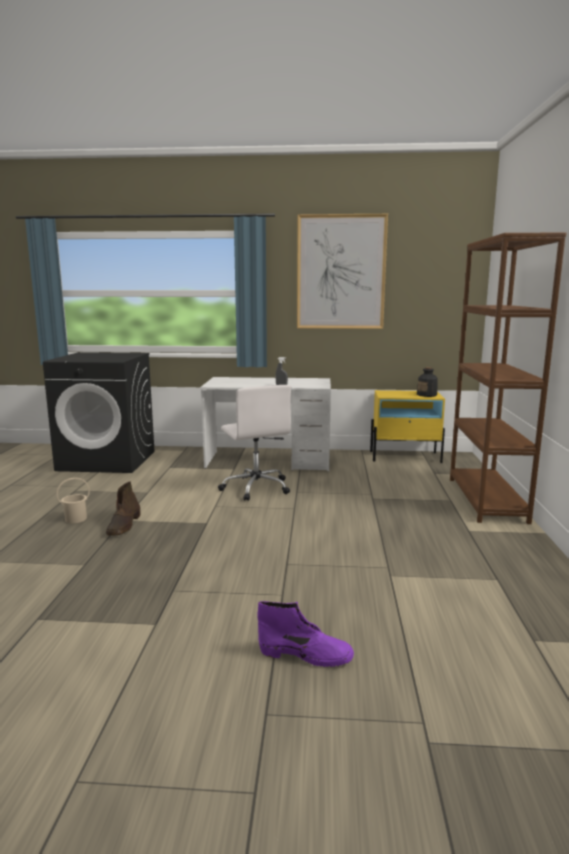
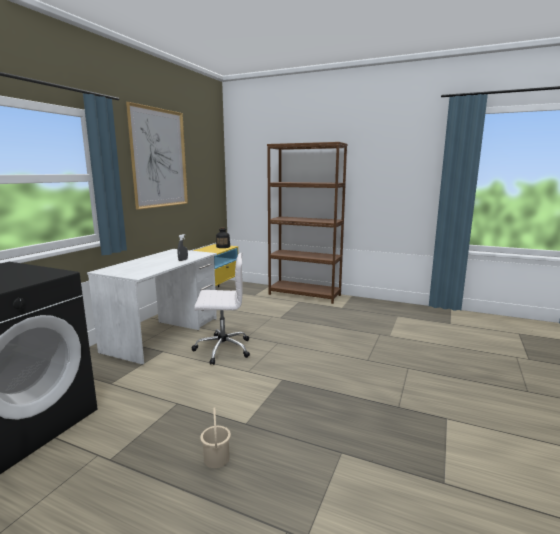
camera: 70 degrees left, 0 degrees up
brown boot [106,481,141,536] -> none
purple boot [257,601,354,667] -> none

